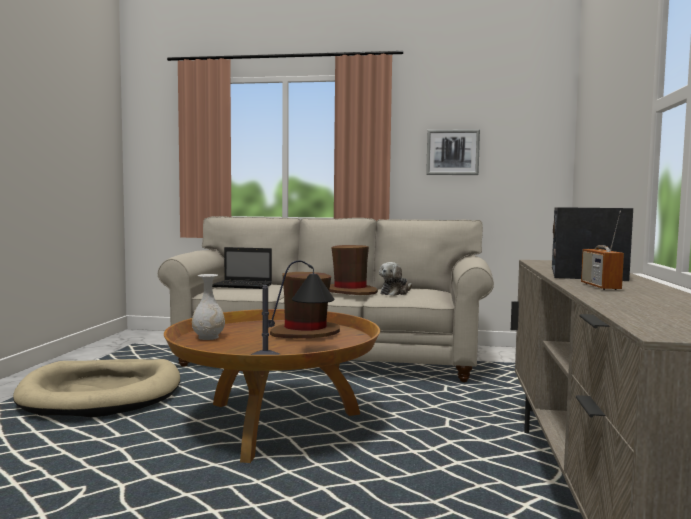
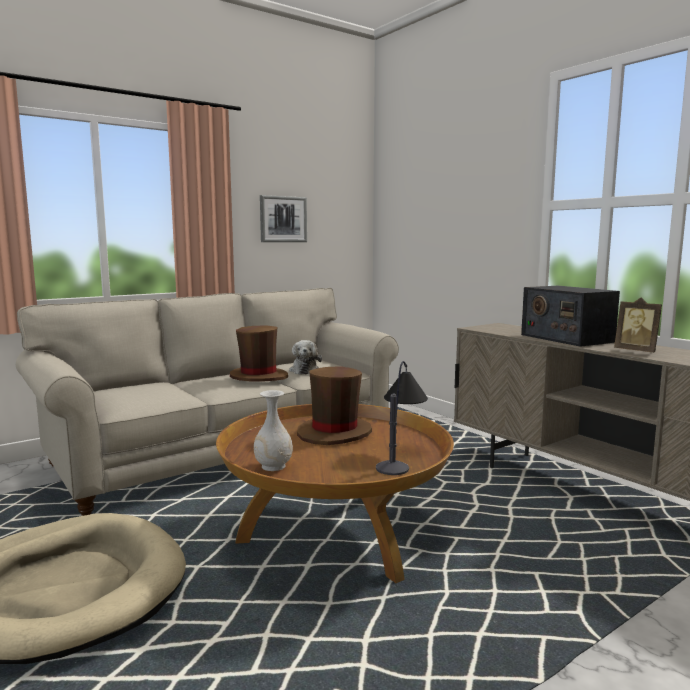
camera: 45 degrees left, 5 degrees up
laptop [212,247,272,289] -> none
radio [581,211,624,290] -> picture frame [614,298,662,352]

